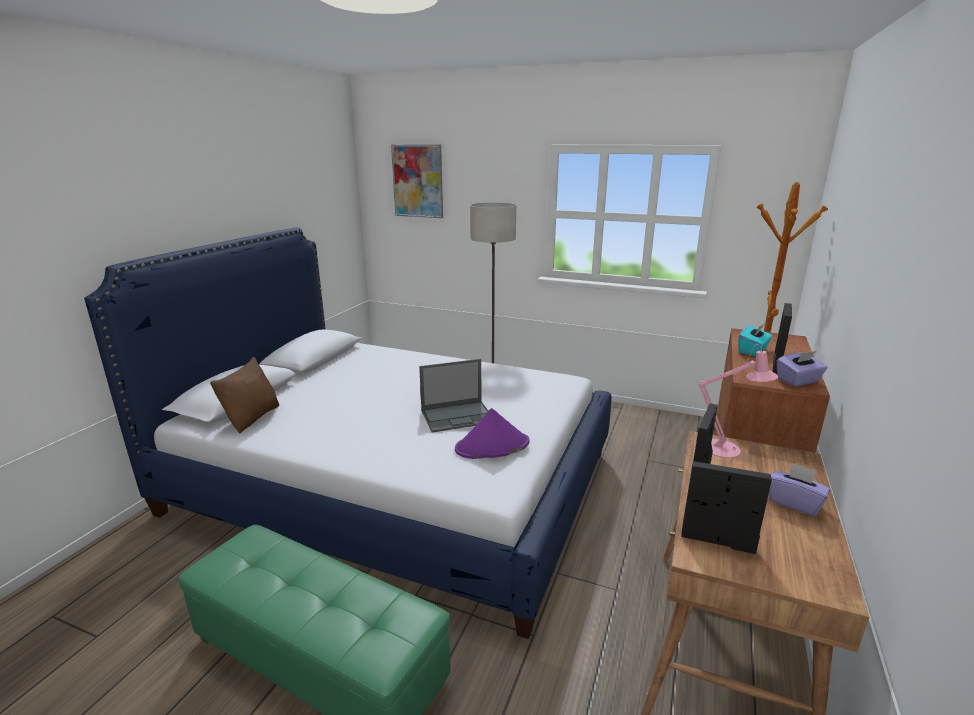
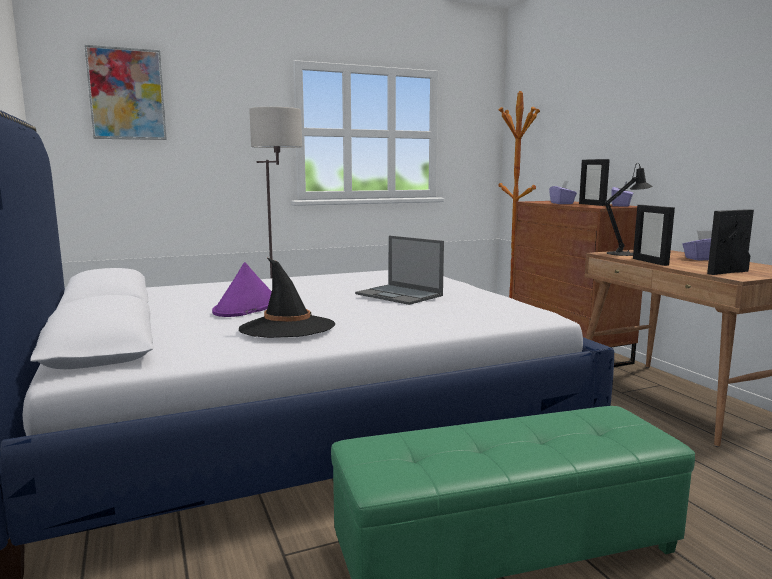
camera: 45 degrees left, 10 degrees down
brown pillow [210,357,279,433] -> none
laptop [419,359,488,433] -> laptop turned 105 degrees clockwise [355,236,444,305]
purple hat [455,408,529,459] -> purple hat moved to [212,262,272,317]
pink table lamp [698,344,778,458] -> black table lamp [604,163,653,256]
turquoise tissue box [738,324,773,356] -> purple tissue box [549,181,577,204]
none -> black hat [239,257,335,338]

